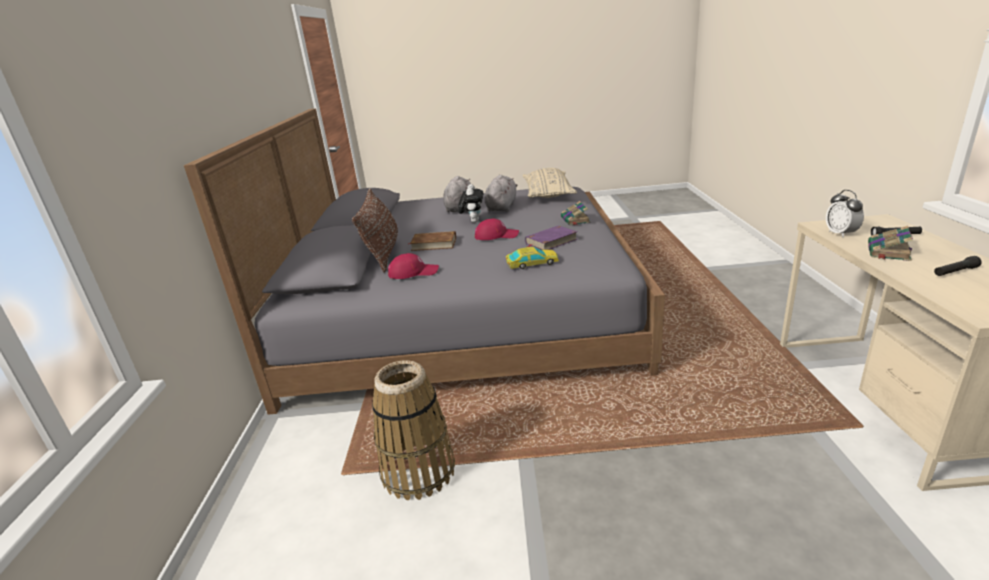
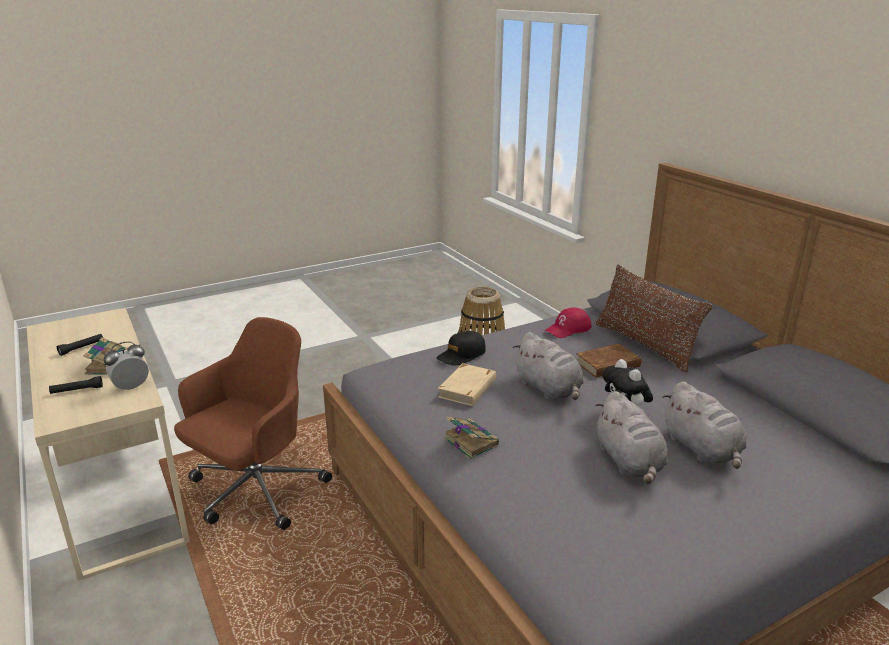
camera: 150 degrees right, 0 degrees up
red cap [475,219,519,240] -> grey plush toy [513,332,584,400]
toy car [506,247,559,269] -> black cap [436,331,486,365]
beige pillow [523,168,577,198] -> none
purple book [525,225,577,250] -> beige book [438,363,496,406]
alarm clock [826,190,864,238] -> alarm clock turned 90 degrees counterclockwise [103,341,149,390]
none -> brown office chair [174,317,332,530]

